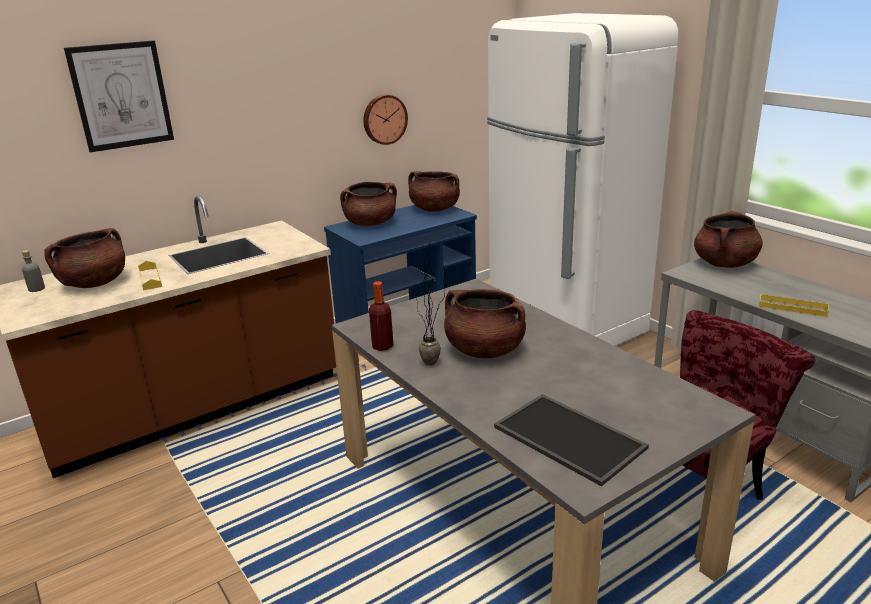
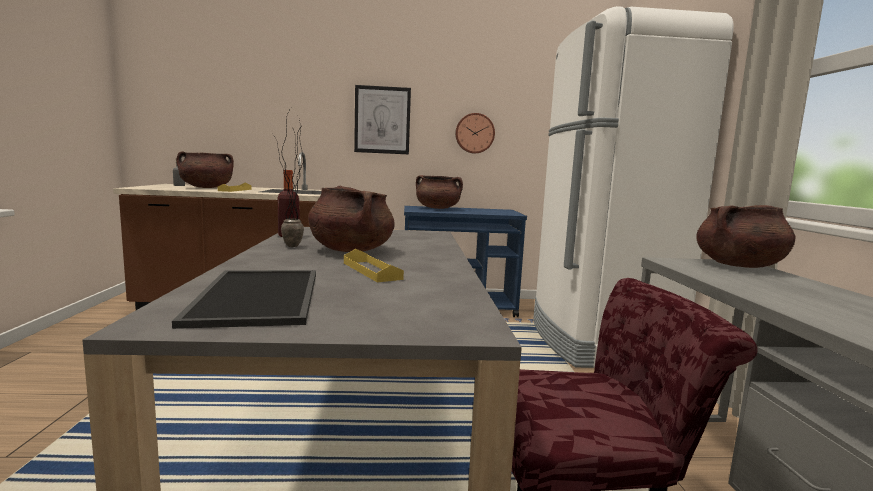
camera: 30 degrees right, 15 degrees down
picture [64,40,174,152] -> picture moved to [354,85,411,154]
brown cooking pot [408,171,460,212] -> none
yellow tray [759,293,829,317] -> yellow tray moved to [344,249,404,282]

